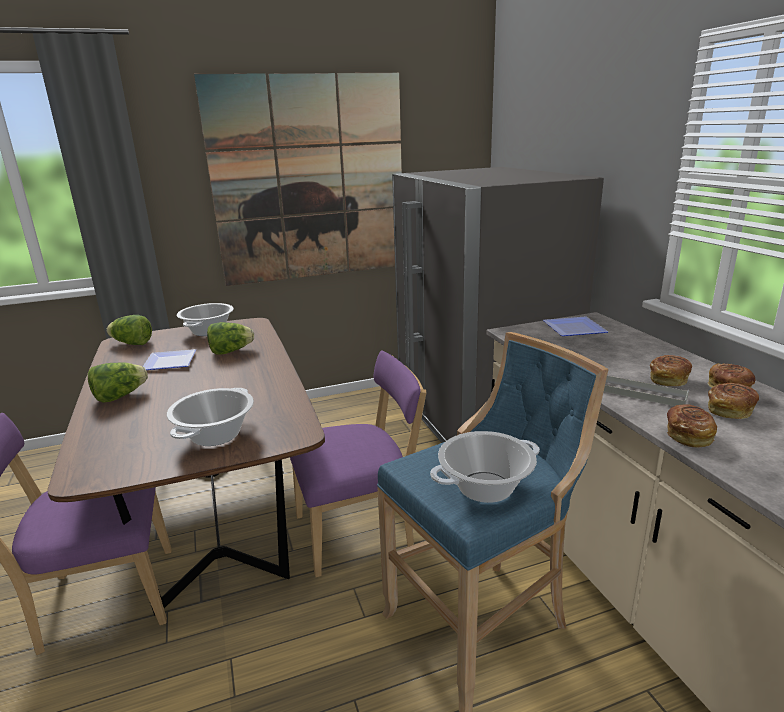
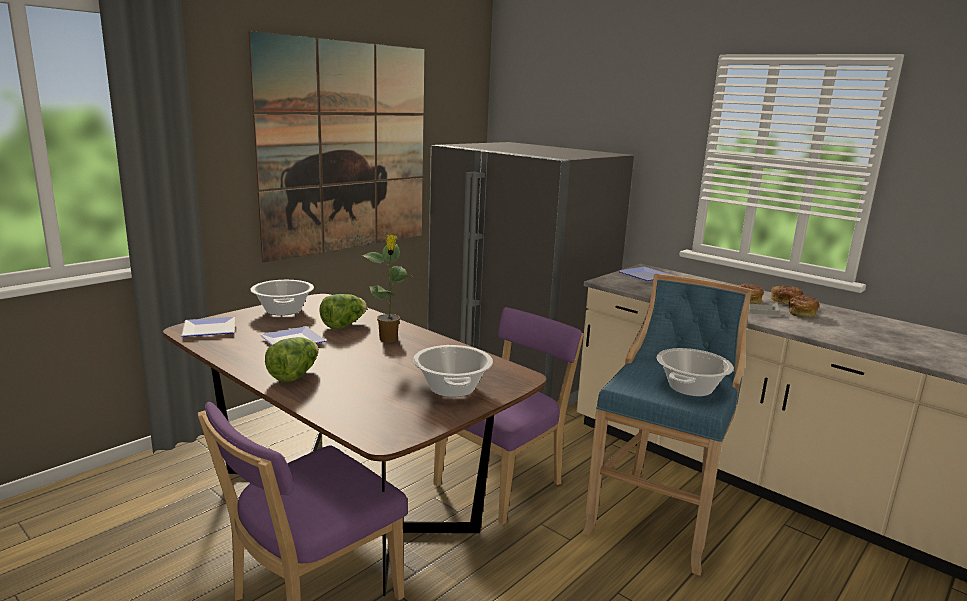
camera: 30 degrees left, 5 degrees down
lettuce [106,315,152,345] -> plate [181,317,235,337]
bread [667,404,717,448] -> none
none -> potted plant [362,234,414,343]

